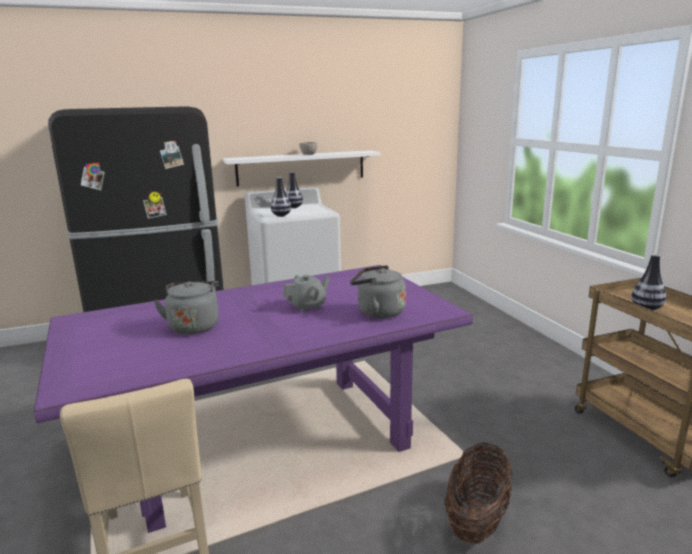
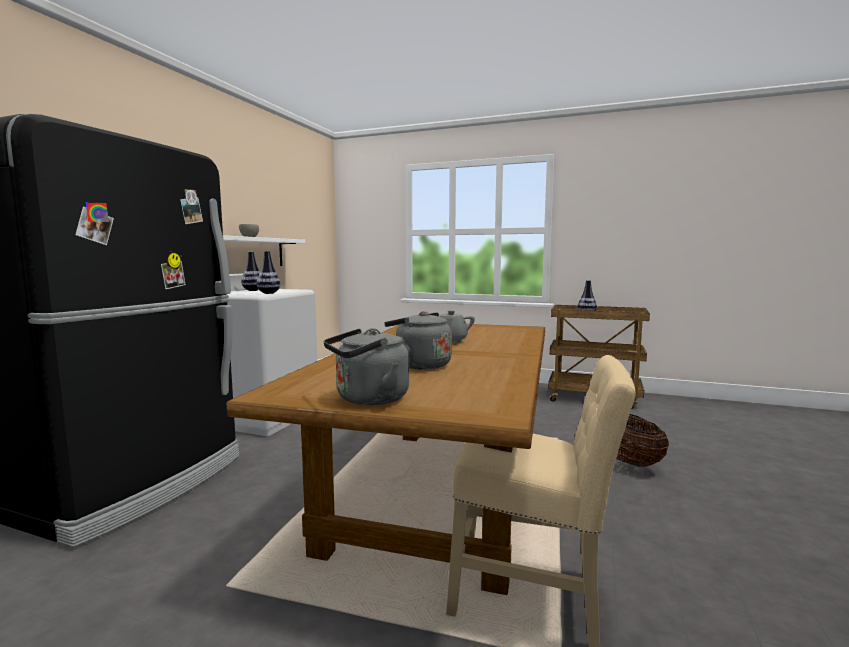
camera: 50 degrees left, 10 degrees down
purple dining table [34,265,473,533] -> brown dining table [226,324,545,595]
grey kettle [350,265,406,318] -> grey kettle moved to [324,328,409,405]

